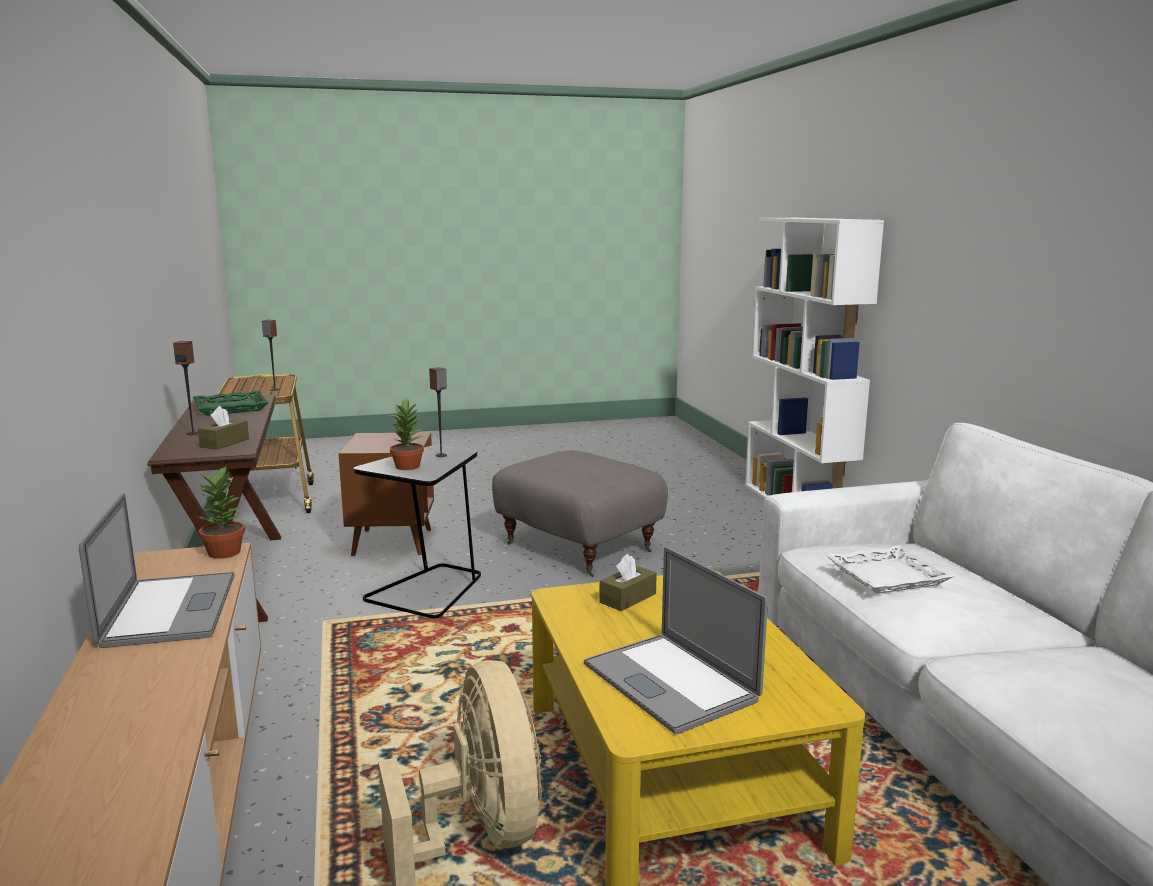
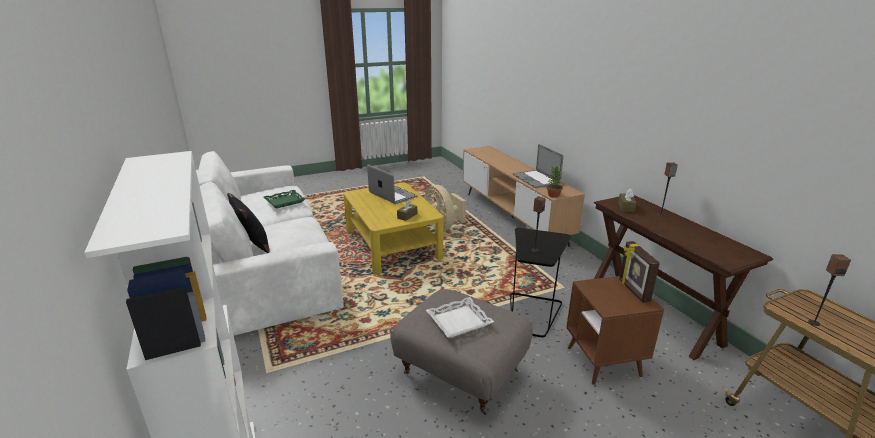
camera: 170 degrees right, 10 degrees up
green tray [193,391,269,416] -> green tray moved to [264,190,305,208]
potted plant [389,397,425,470] -> none
white tray [826,545,954,594] -> white tray moved to [426,297,494,338]
none -> black pillow [227,193,270,253]
none -> picture frame [619,241,660,303]

